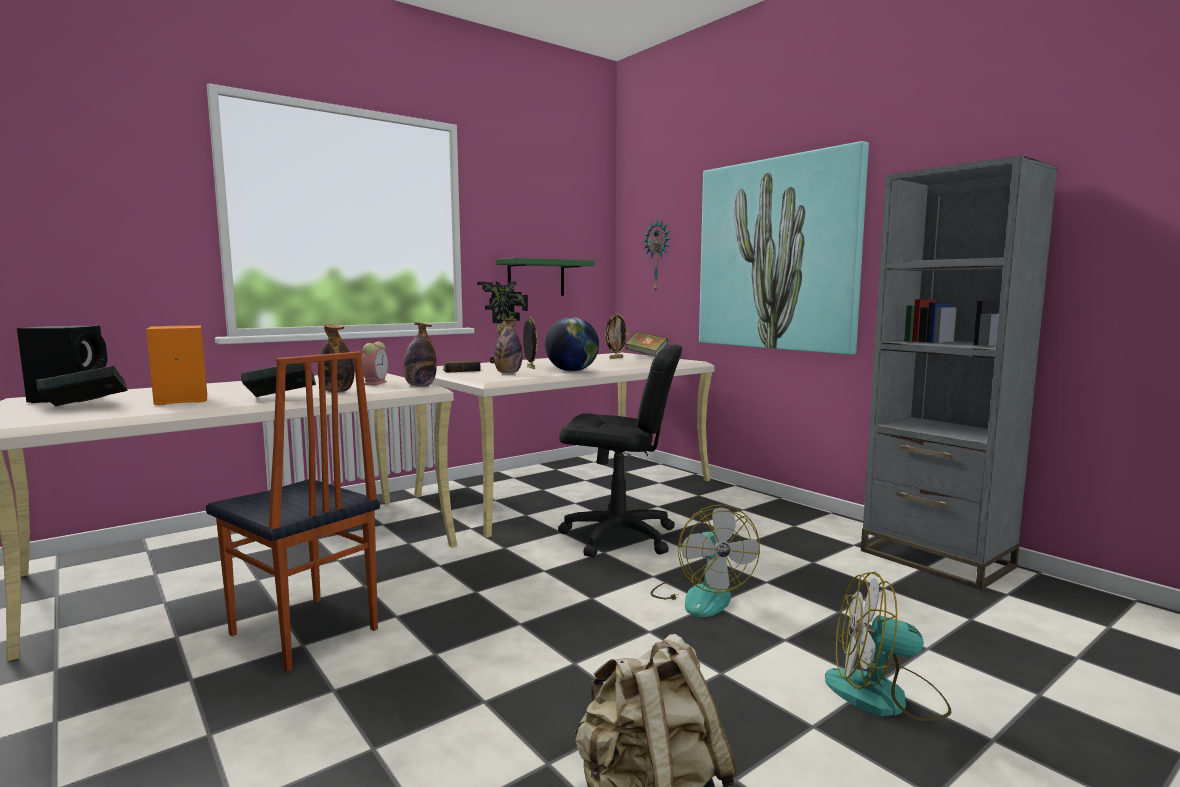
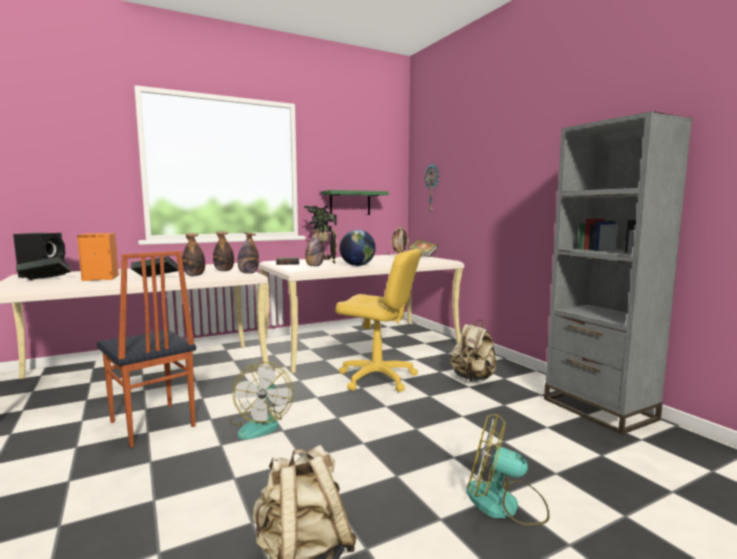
camera: 10 degrees right, 0 degrees up
alarm clock [362,342,388,385] -> bottle [213,231,234,271]
black office chair [558,345,682,557] -> yellow office chair [335,249,422,392]
fan [650,505,760,617] -> fan moved to [229,362,294,439]
picture [699,141,869,355] -> none
none -> beige backpack [450,320,496,382]

